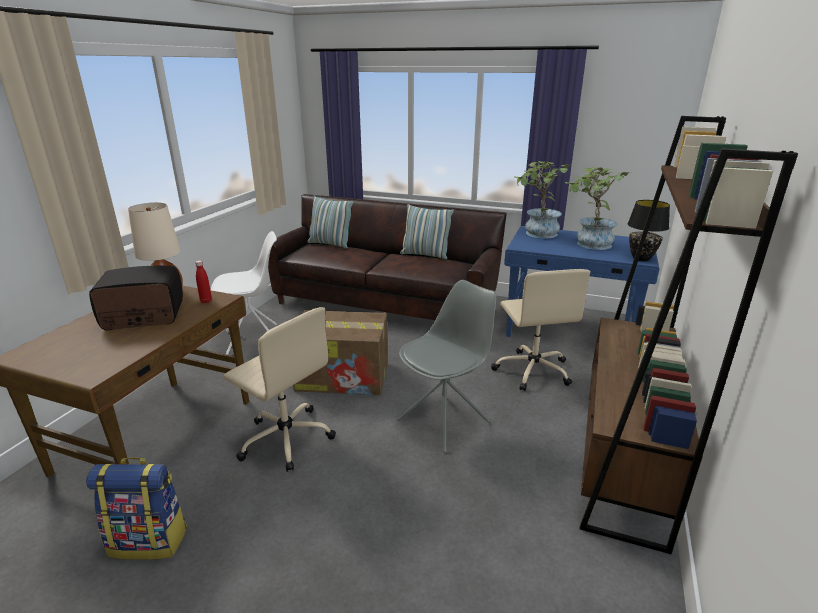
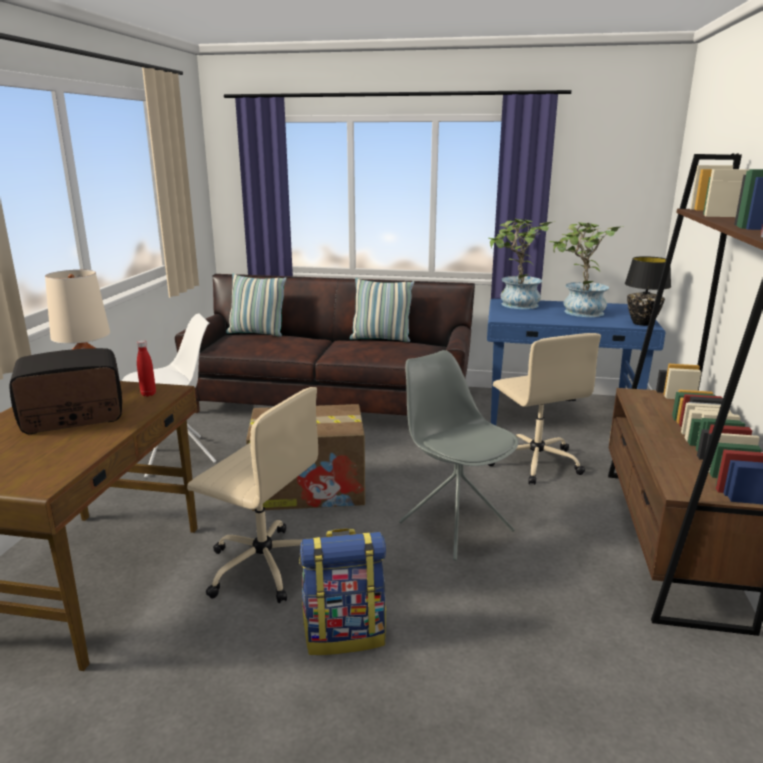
camera: 10 degrees left, 5 degrees down
backpack [86,457,187,560] -> backpack moved to [299,528,386,655]
grey chair [397,280,496,453] -> grey chair turned 75 degrees counterclockwise [399,350,519,561]

